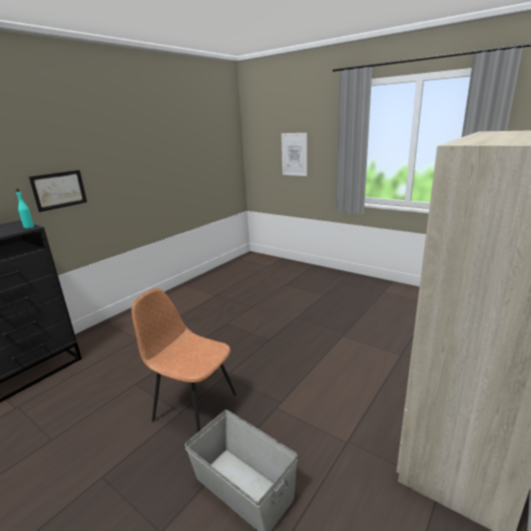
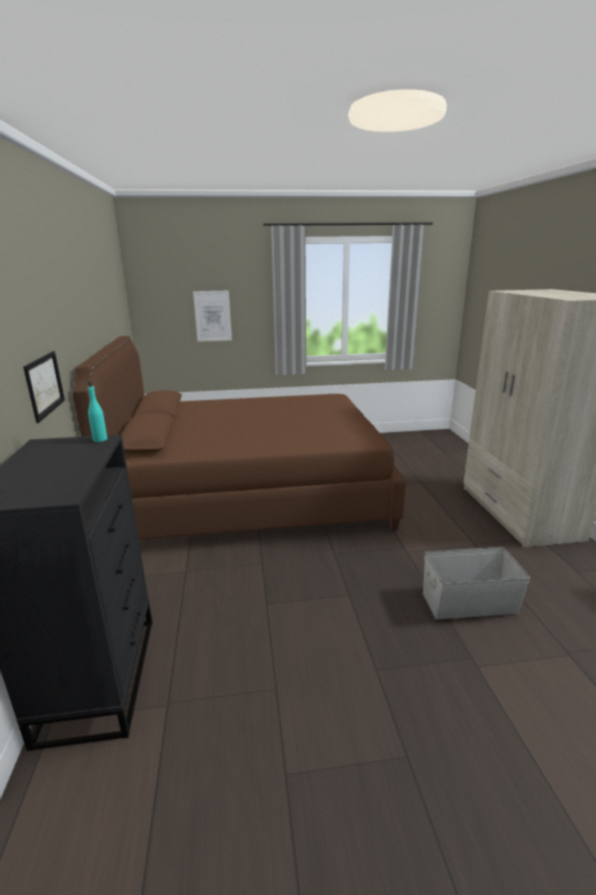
camera: 45 degrees left, 0 degrees up
brown chair [131,288,236,433] -> none
none -> brown bed [72,336,406,540]

